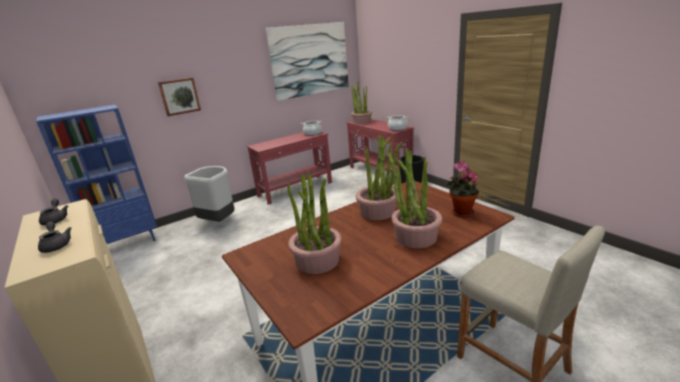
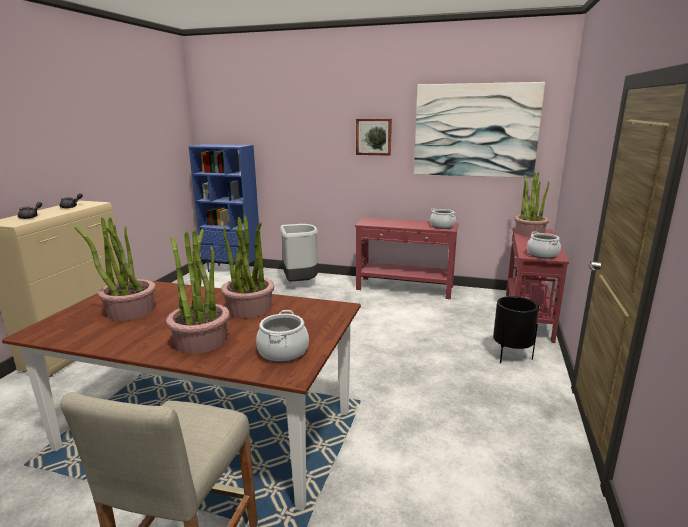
camera: 50 degrees right, 5 degrees down
picture [158,77,201,116] -> picture moved to [356,119,392,156]
potted plant [446,161,479,218] -> cooking pot [256,310,309,362]

